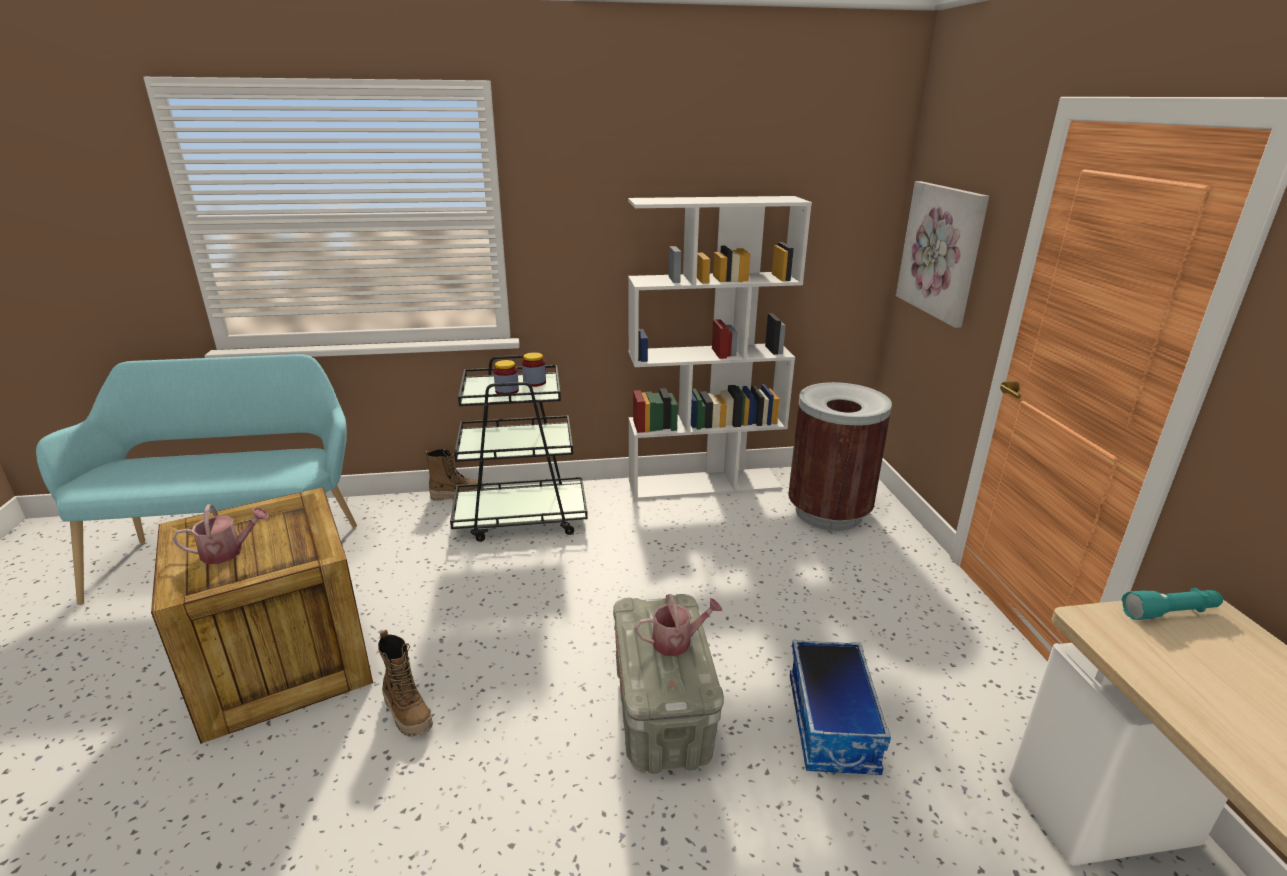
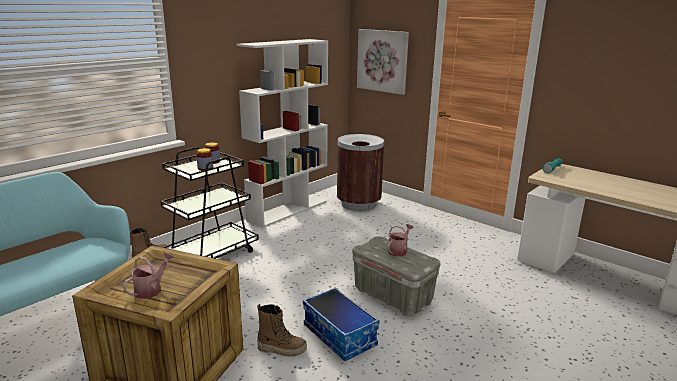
camera: 40 degrees left, 5 degrees down
storage box [790,640,891,775] -> storage box moved to [303,287,380,361]

